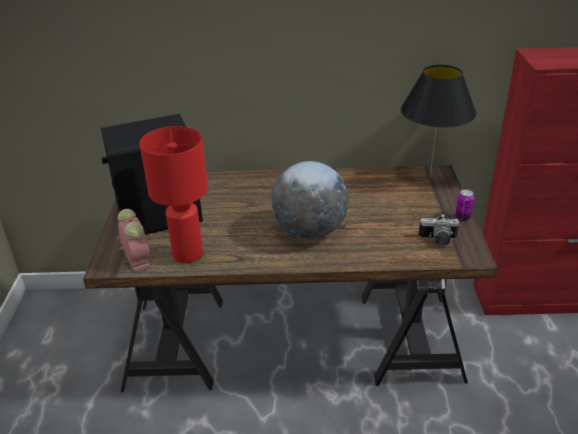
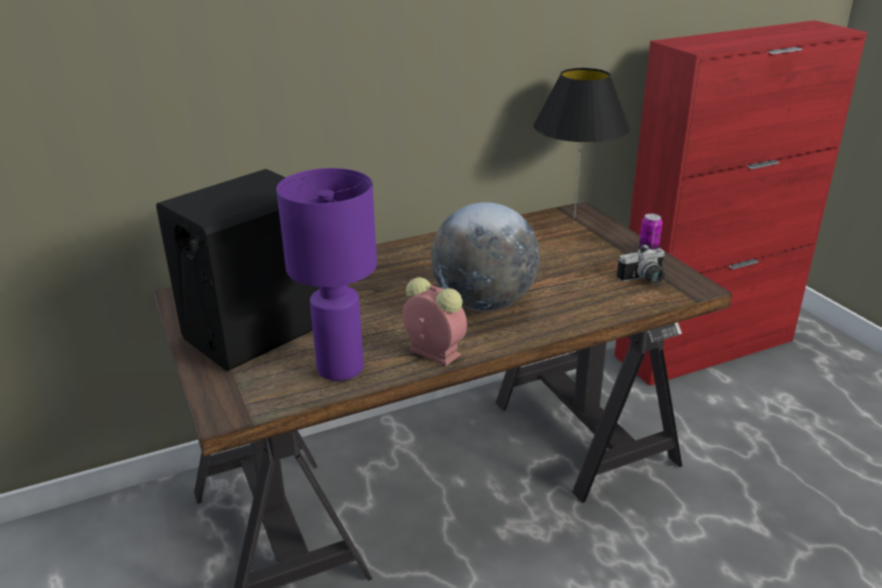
camera: 25 degrees left, 5 degrees down
alarm clock [117,209,150,271] -> alarm clock moved to [402,277,467,366]
red table lamp [139,126,208,263] -> purple table lamp [276,168,377,381]

